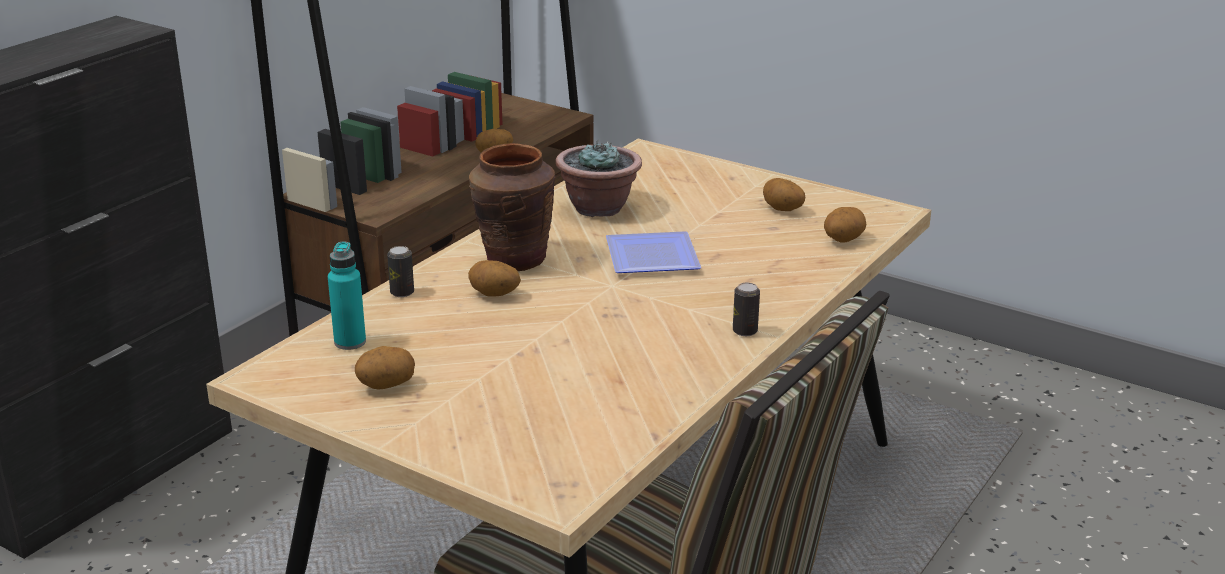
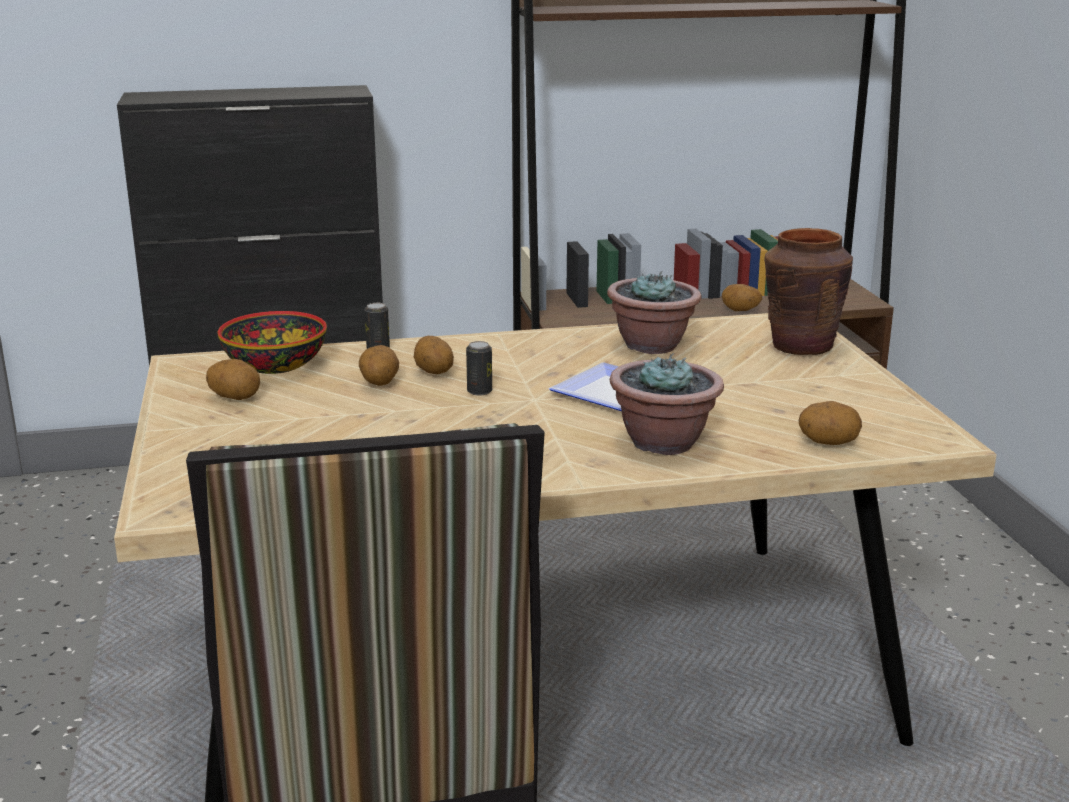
camera: 45 degrees right, 5 degrees down
turquoise bottle [328,241,366,350] -> bowl [217,311,327,374]
brown vase [469,143,555,271] -> brown vase moved to [764,228,853,355]
can [733,283,760,336] -> can moved to [466,341,492,396]
potato [763,178,805,211] -> potato moved to [359,345,399,386]
none -> potted plant [610,353,724,455]

